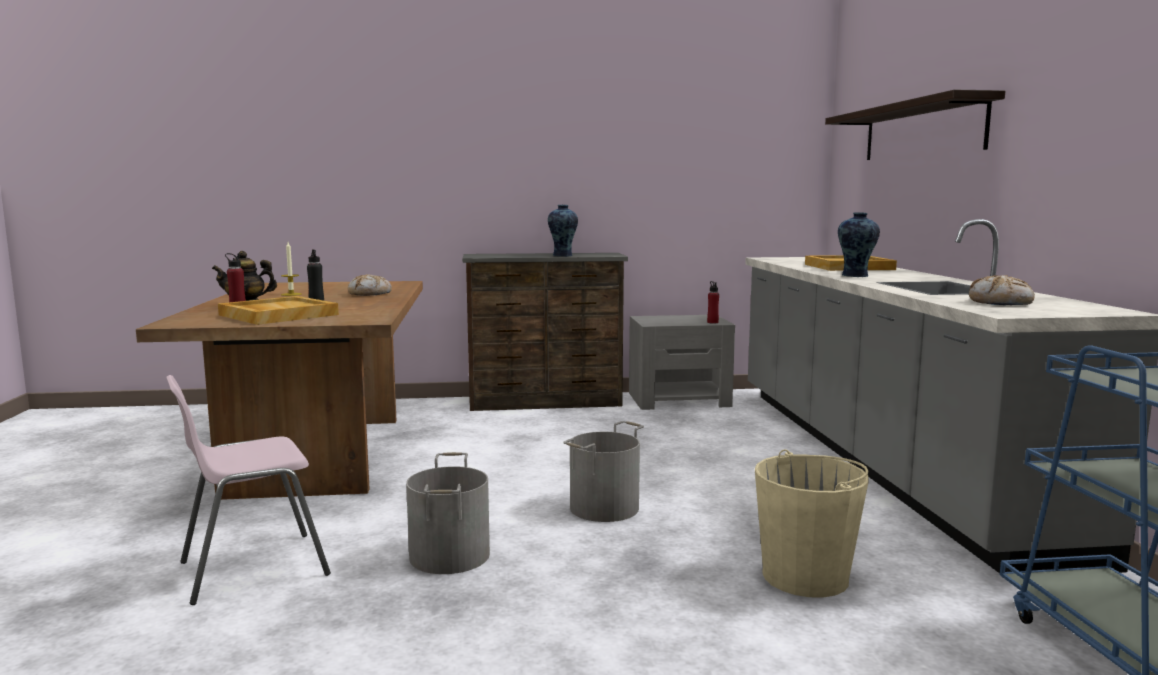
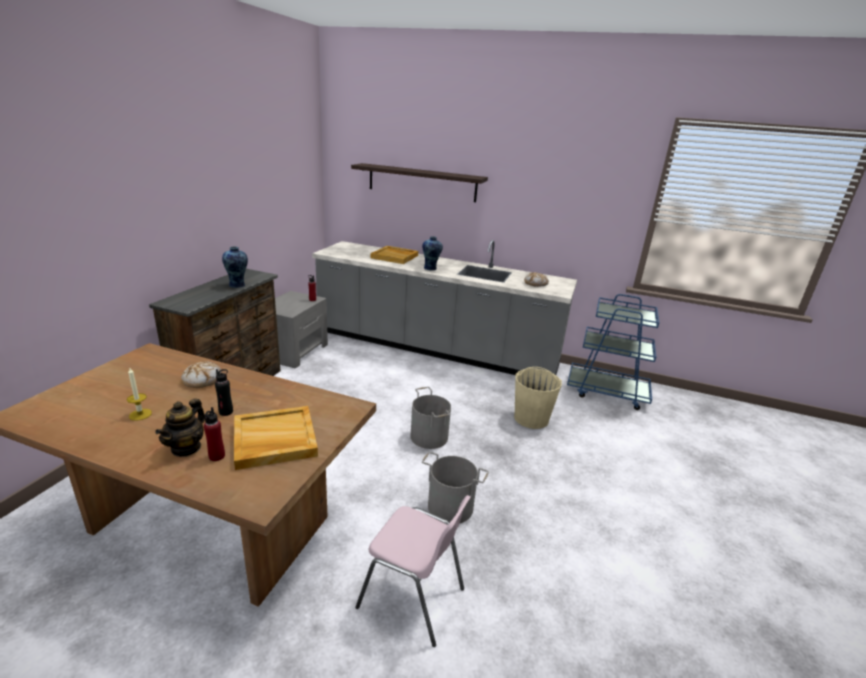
camera: 65 degrees left, 15 degrees up
pink chair [166,375,331,605] -> pink chair turned 60 degrees counterclockwise [355,495,471,647]

